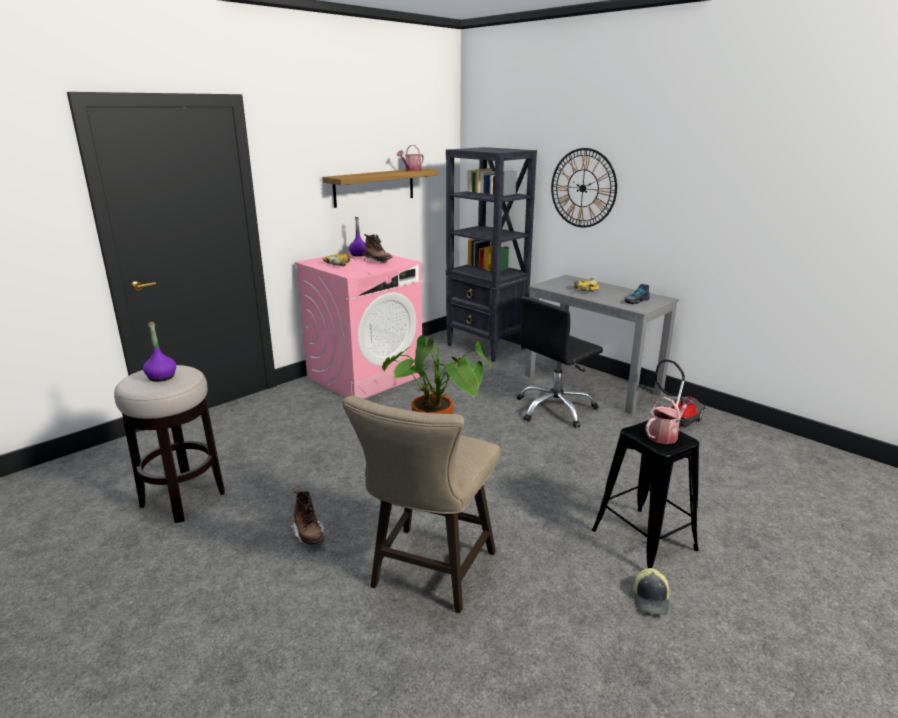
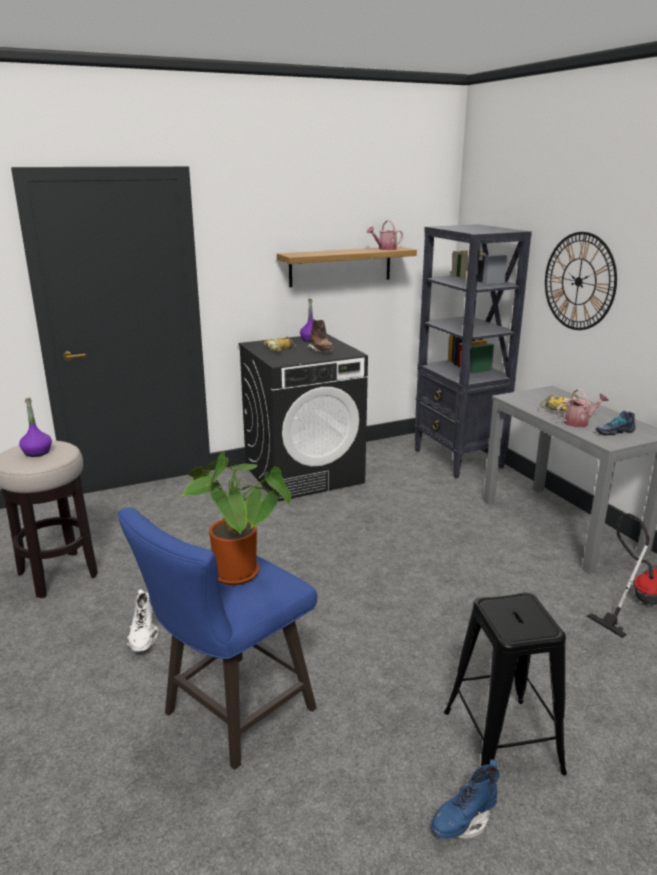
camera: 20 degrees right, 0 degrees up
brown boot [291,490,324,545] -> white boot [126,589,159,652]
pink washing machine [295,252,422,399] -> black washing machine [239,334,368,502]
beige stool [342,395,500,613] -> blue stool [118,508,317,770]
black office chair [517,296,603,428] -> none
cap [634,568,670,615] -> blue boot [430,759,500,839]
watering can [645,397,694,444] -> watering can moved to [557,389,609,427]

